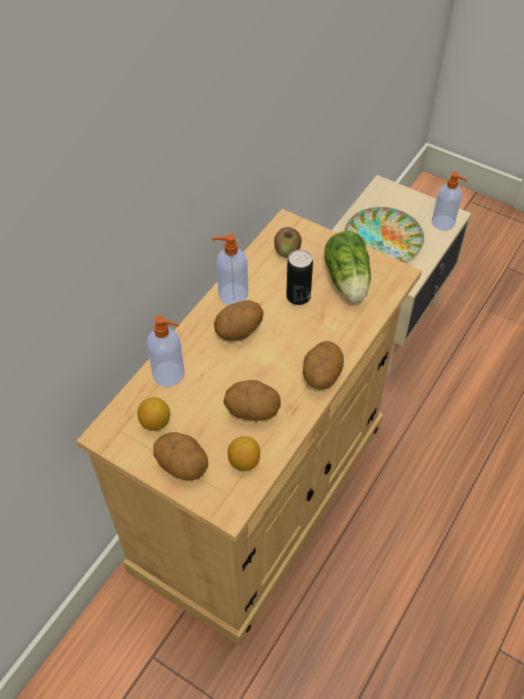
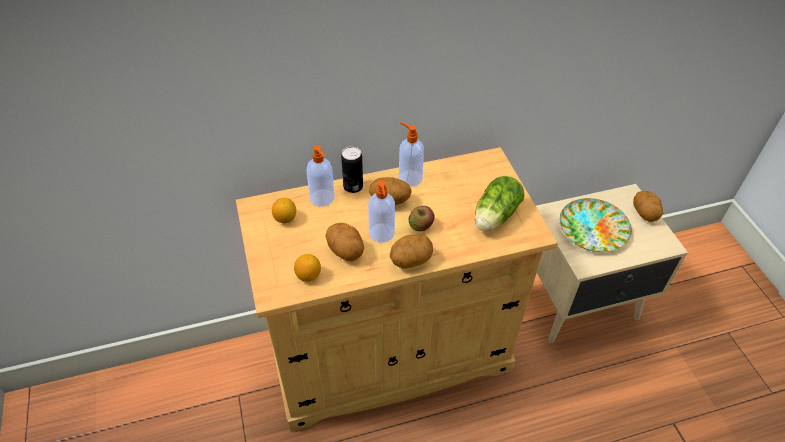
camera: 40 degrees right, 5 degrees down
potato [153,432,208,480] -> potato moved to [633,191,663,222]
apple [274,227,301,258] -> apple moved to [409,206,435,231]
can [286,250,313,305] -> can moved to [341,146,363,193]
soap dispenser [432,172,468,231] -> soap dispenser moved to [368,180,395,243]

